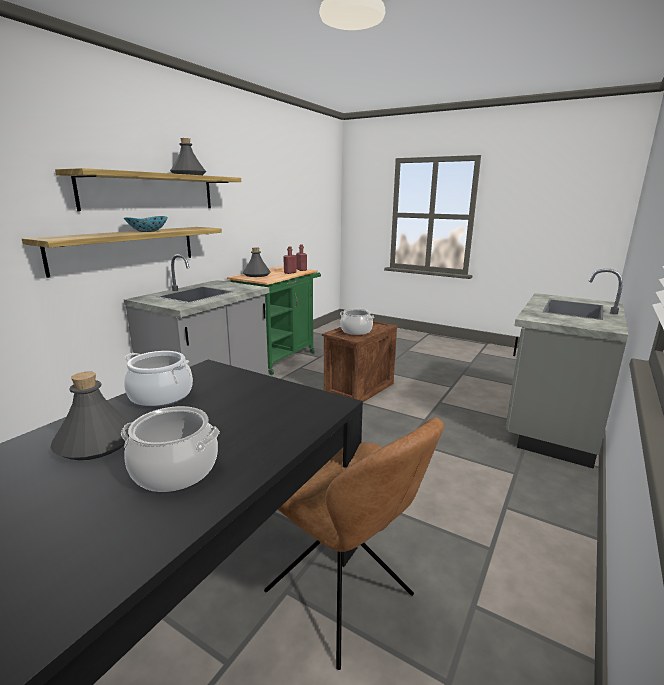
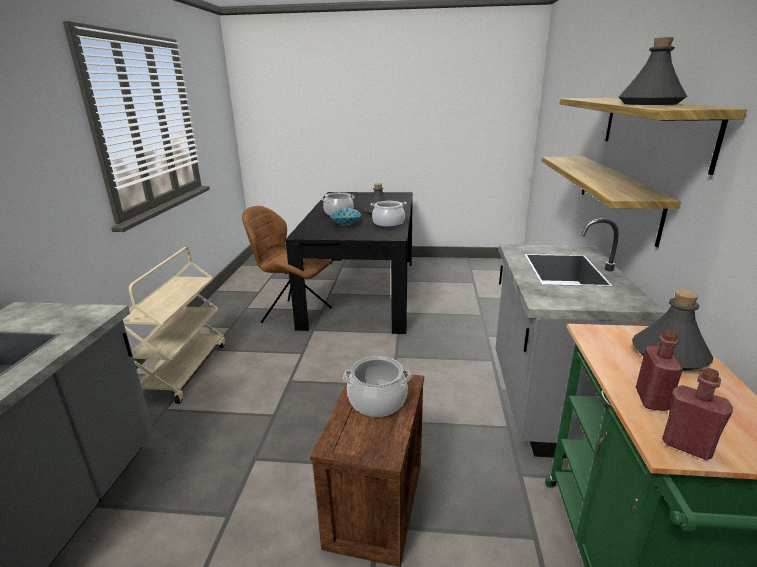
camera: 155 degrees right, 5 degrees up
bowl [124,216,168,232] -> bowl moved to [330,208,361,226]
none -> beige cart [123,247,225,404]

